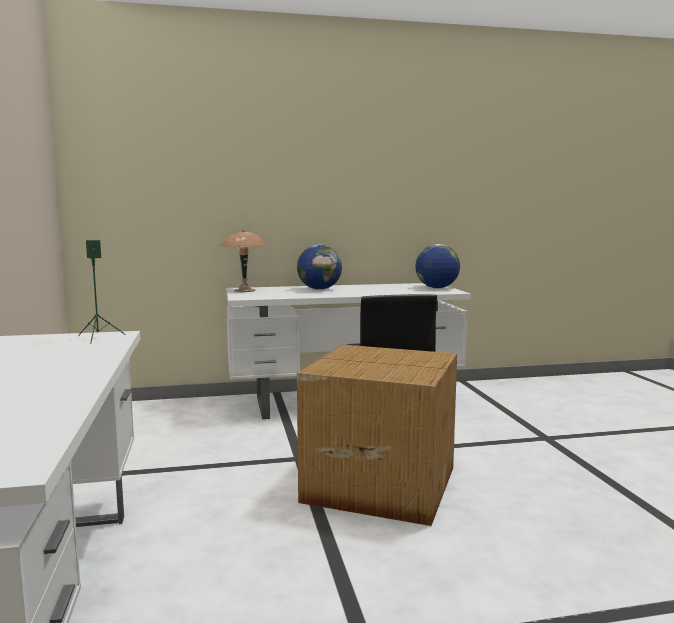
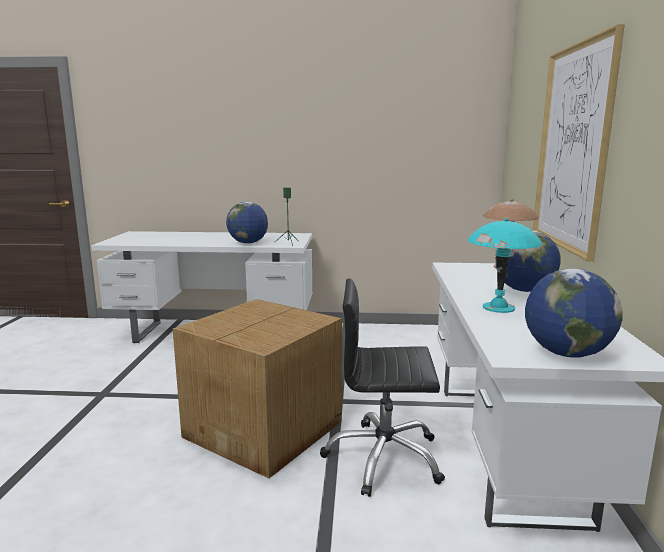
camera: 105 degrees right, 5 degrees up
none -> globe [226,202,268,244]
none -> turquoise table lamp [468,218,542,313]
none -> picture [533,24,625,261]

